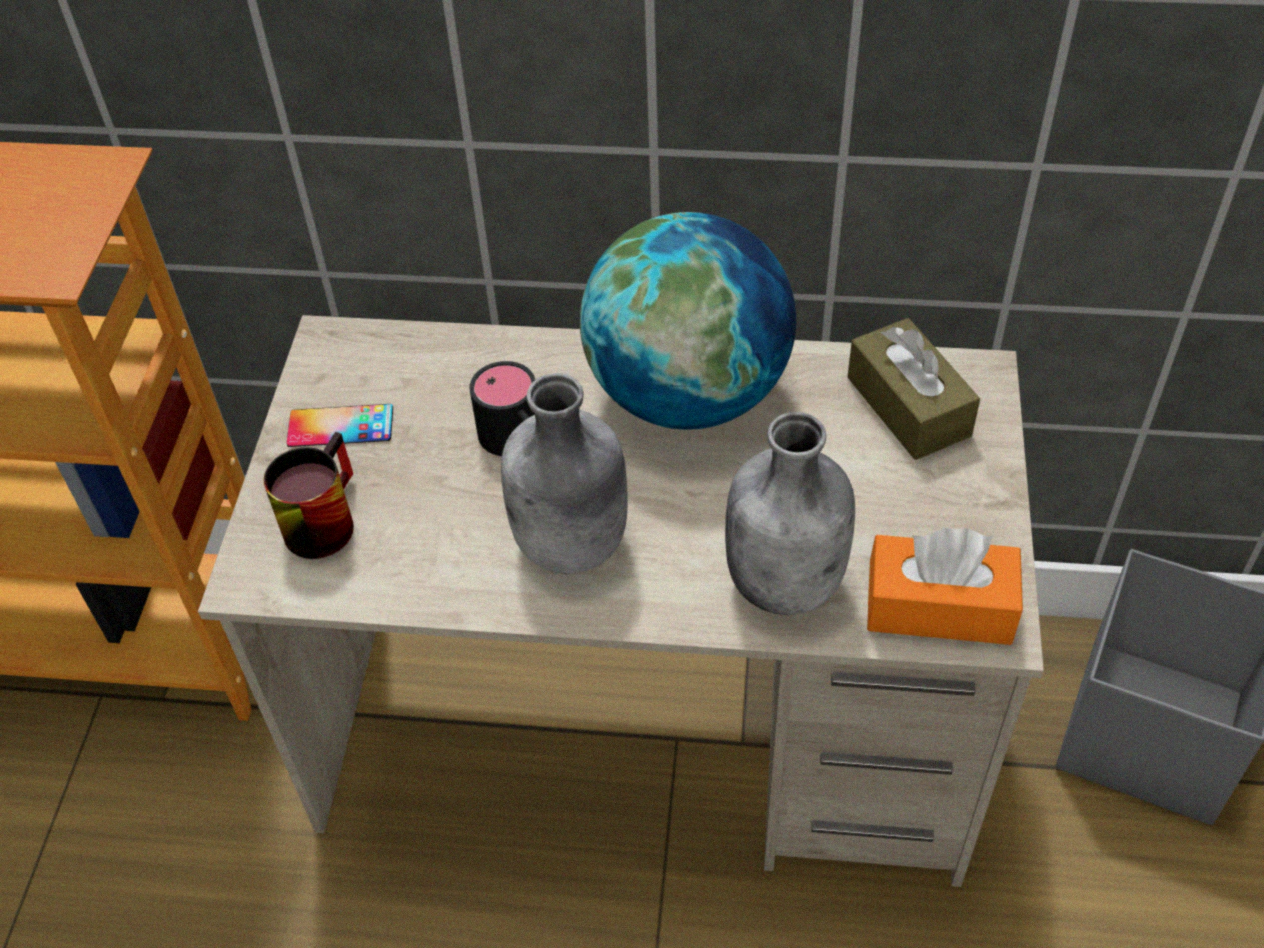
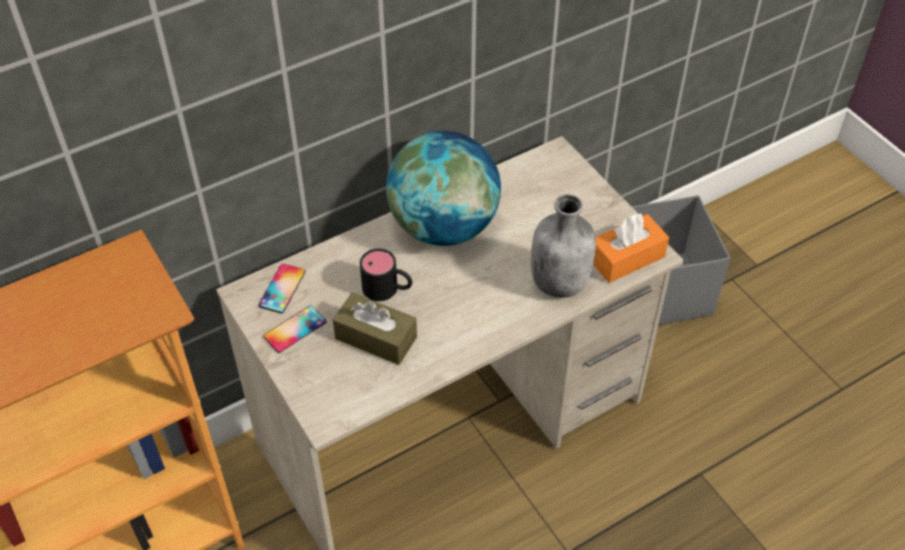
camera: 40 degrees left, 0 degrees up
mug [263,432,354,559] -> none
grey bottle [501,373,628,573] -> none
brown tissue box [847,318,980,460] -> brown tissue box moved to [333,293,417,365]
none -> phone [258,264,306,313]

